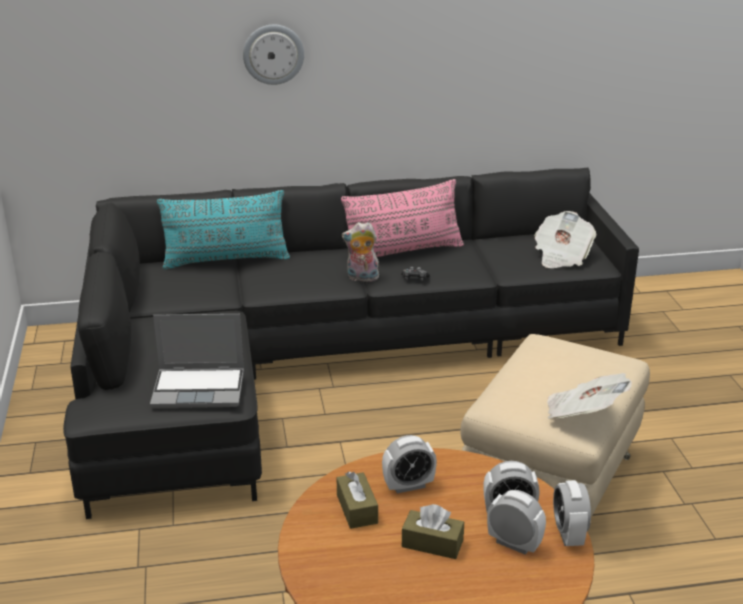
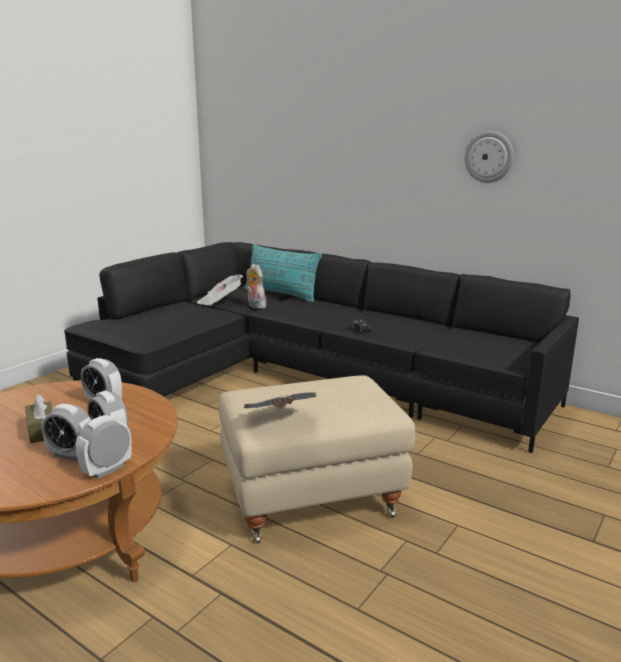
camera: 45 degrees right, 10 degrees down
laptop [150,314,244,408] -> none
wall clock [243,25,304,85] -> wall clock moved to [464,131,513,183]
brown tissue box [337,471,378,529] -> none
pink pillow [341,179,464,257] -> none
plush toy [342,222,379,282] -> plush toy moved to [247,264,266,309]
alarm clock [487,490,546,555] -> alarm clock turned 120 degrees clockwise [42,404,91,461]
newspaper [534,211,596,268] -> newspaper moved to [197,274,243,306]

